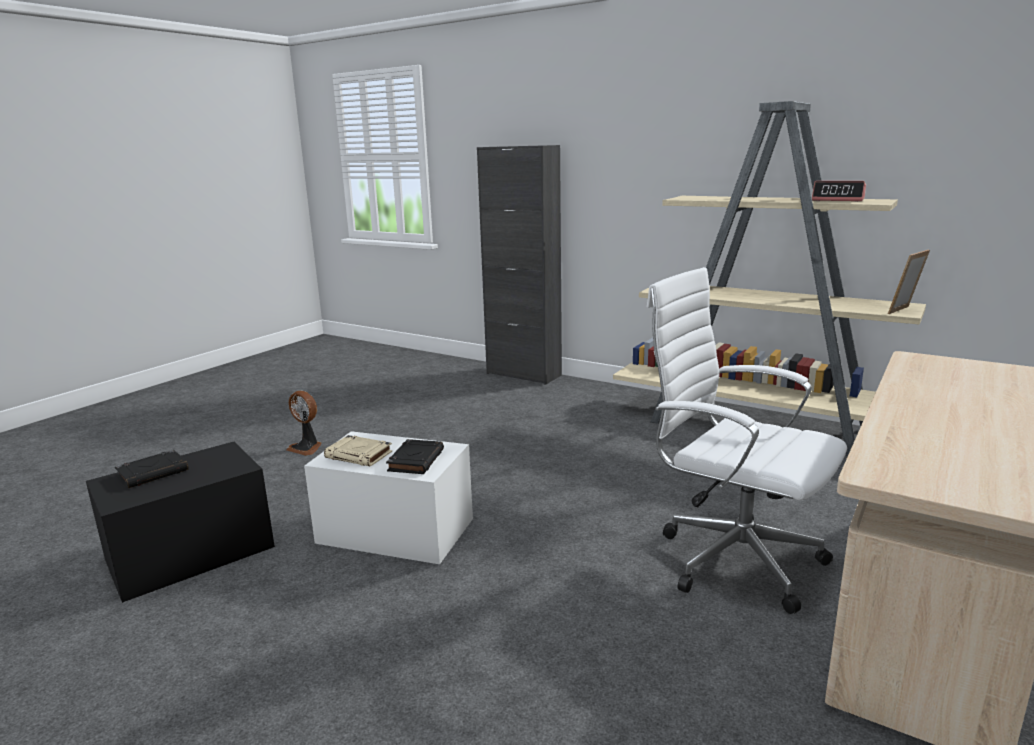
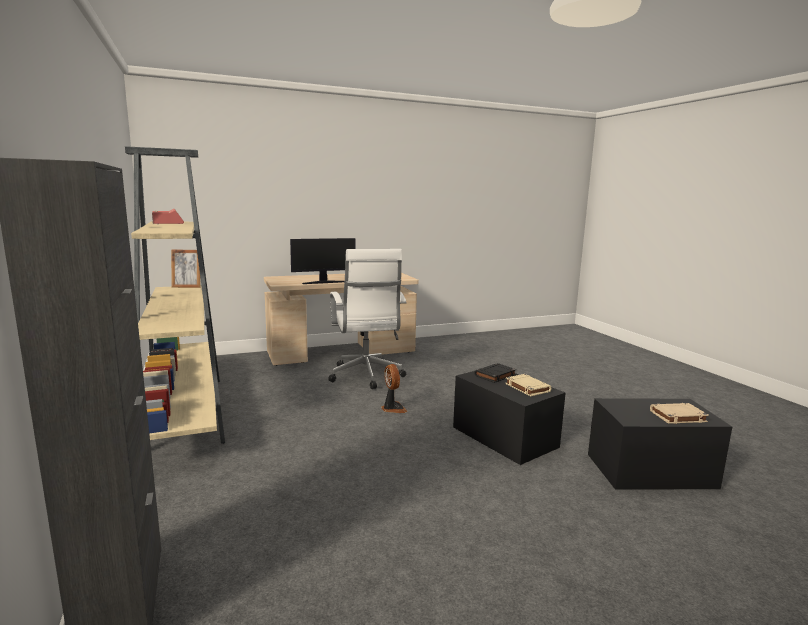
camera: 145 degrees left, 5 degrees down
black book [115,450,189,488] -> beige book [650,403,709,424]
fan [286,391,322,456] -> fan moved to [381,364,407,413]
white storage box [304,431,473,564] -> black storage box [453,371,566,465]
none -> monitor [290,238,356,284]

